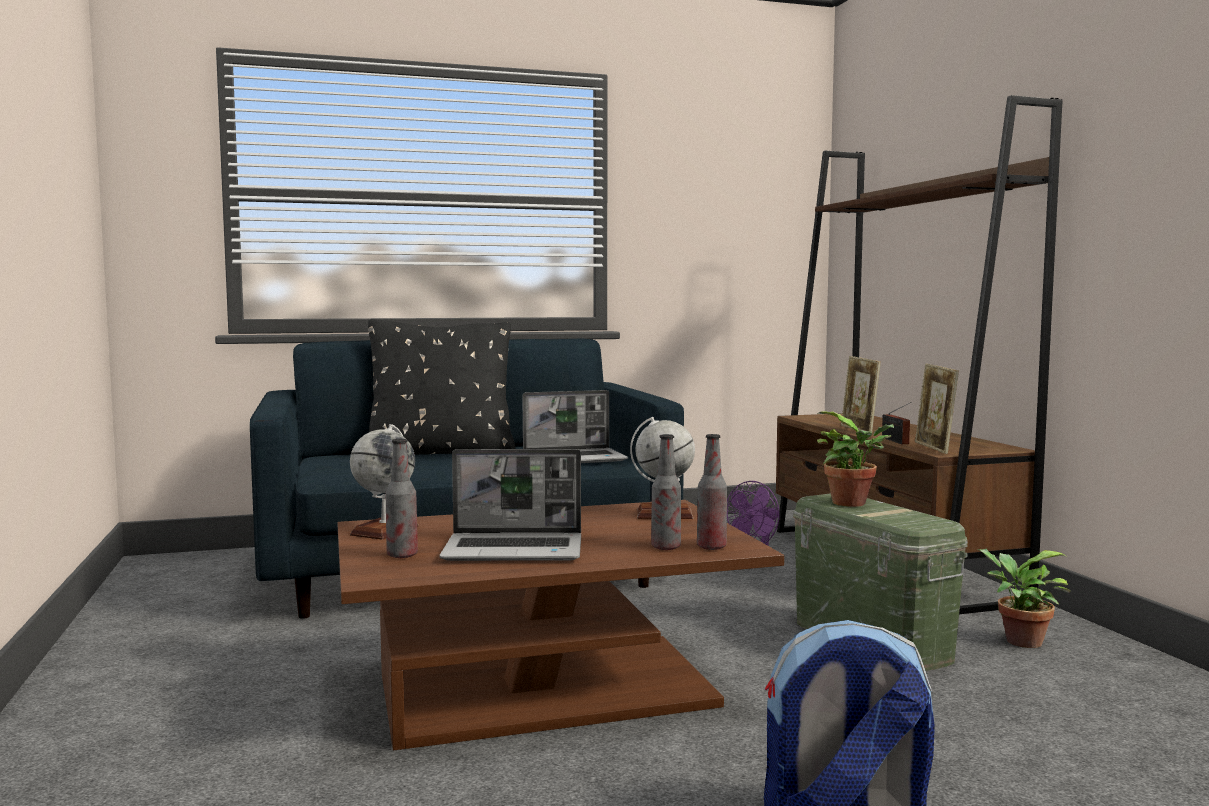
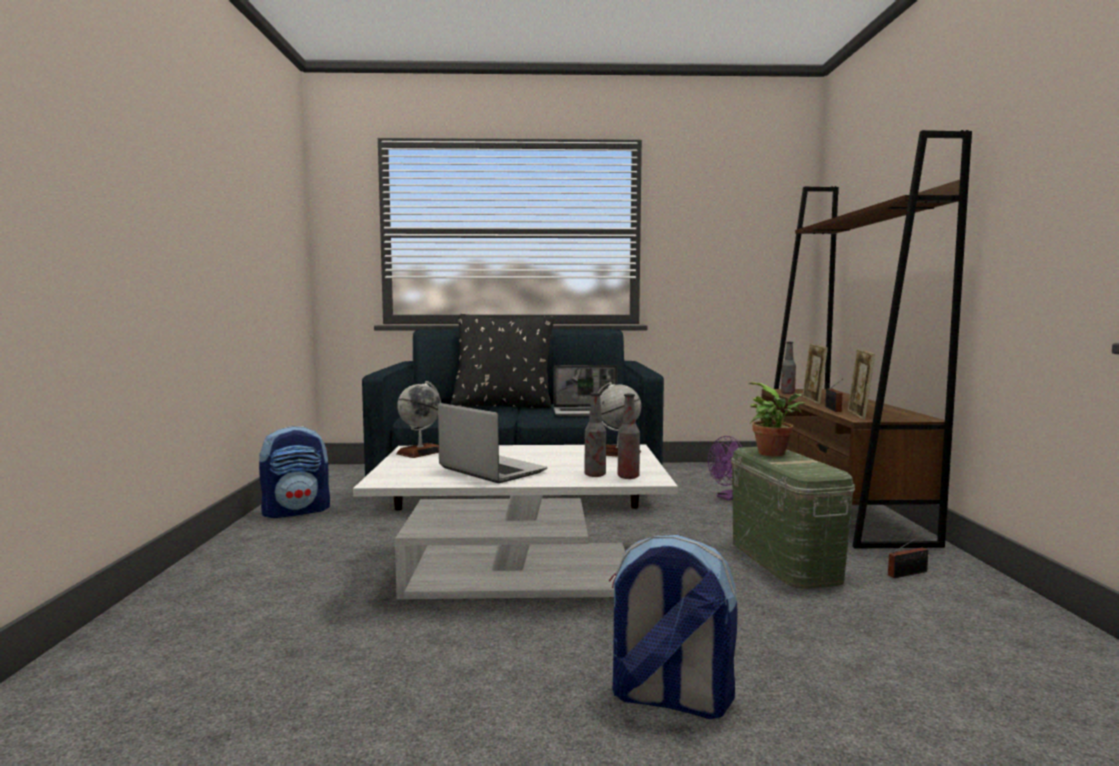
camera: 15 degrees right, 0 degrees up
brown coffee table [337,500,784,751] -> white coffee table [353,444,678,599]
bottle [385,439,418,558] -> bottle moved to [781,342,796,394]
laptop [439,449,581,561] -> laptop turned 150 degrees counterclockwise [438,403,547,483]
potted plant [978,549,1071,648] -> radio [888,531,929,578]
none -> backpack [259,426,330,518]

